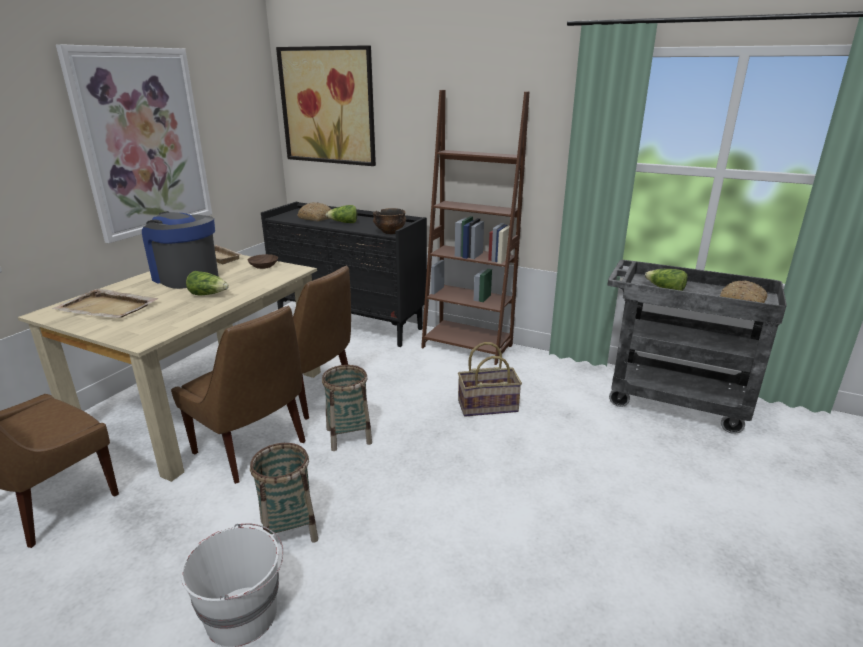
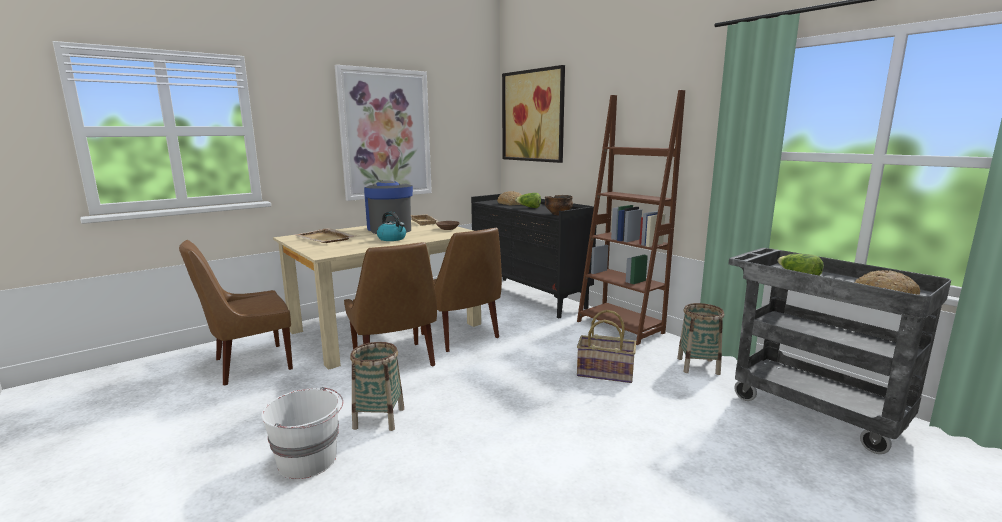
camera: 25 degrees right, 10 degrees down
lettuce [186,271,229,295] -> kettle [377,212,406,241]
basket [322,365,372,451] -> basket moved to [677,303,725,375]

